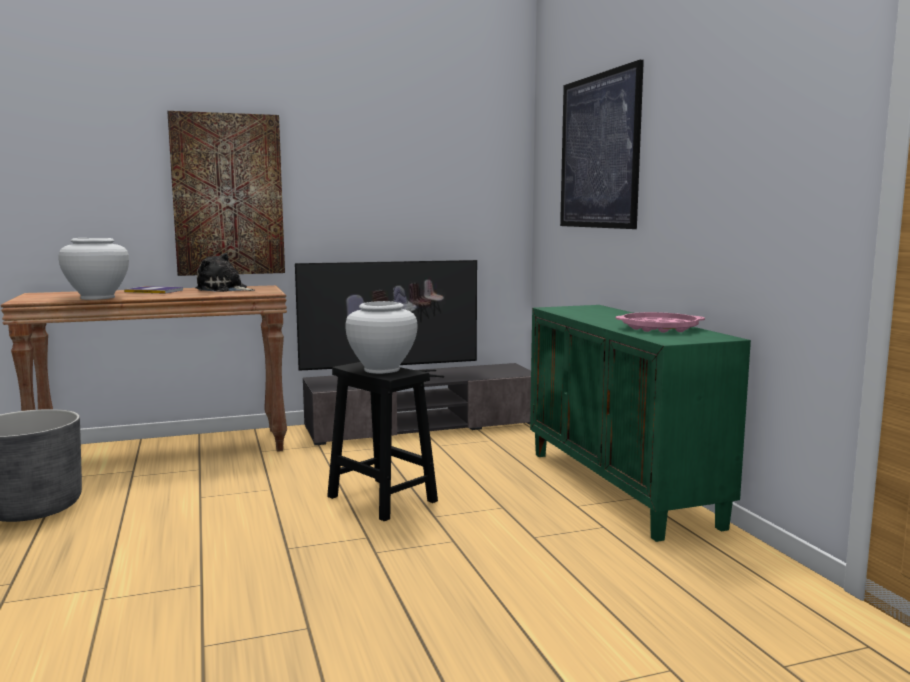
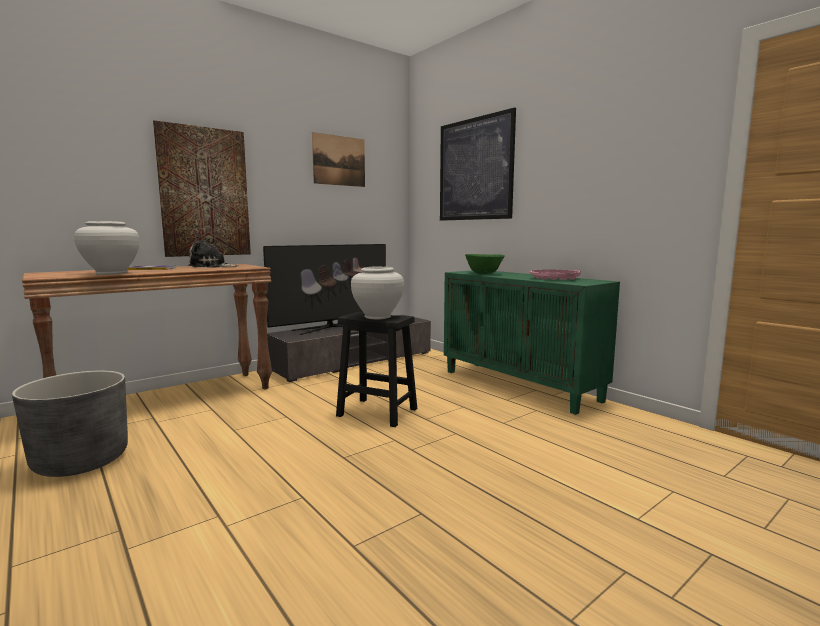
camera: 20 degrees left, 0 degrees up
none -> picture [312,132,365,187]
none -> green bowl [465,254,505,274]

